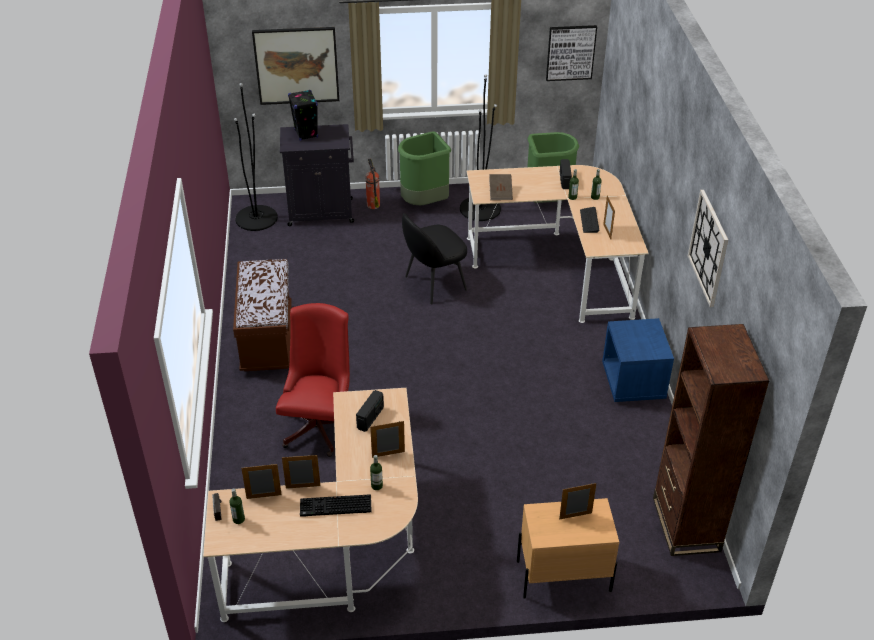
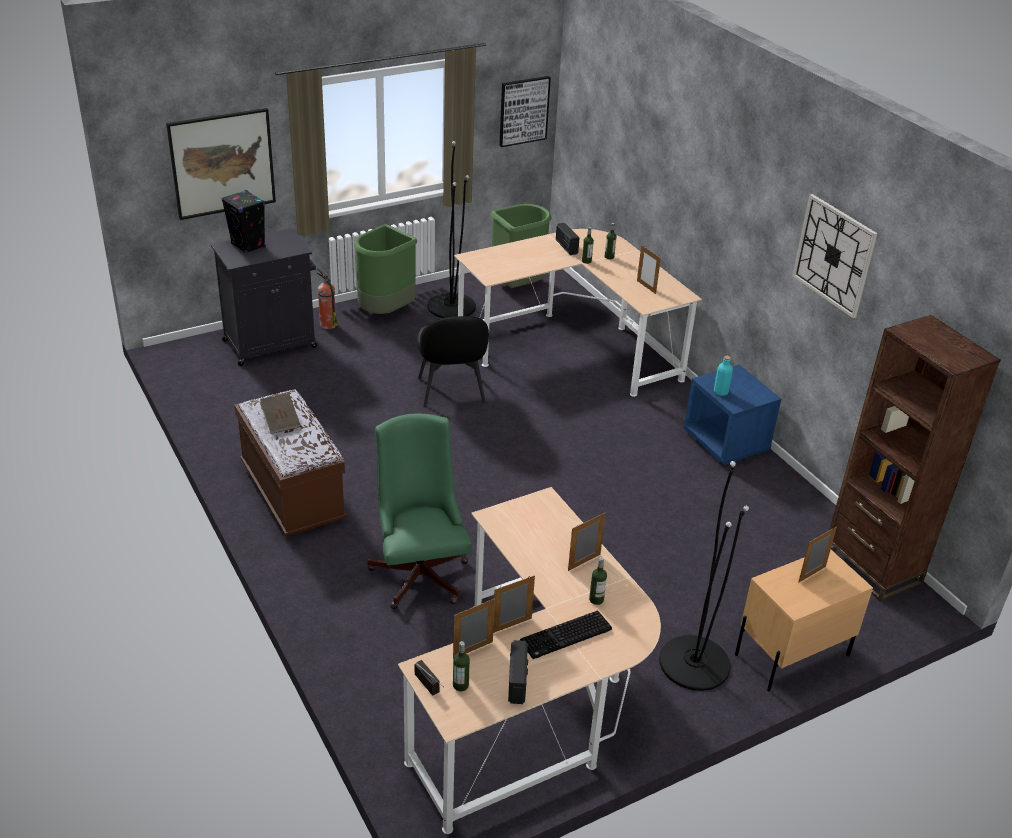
camera: 25 degrees left, 5 degrees down
black floor lamp [234,83,278,231] -> black floor lamp moved to [659,461,749,691]
red office chair [276,303,350,457] -> green office chair [368,414,472,609]
radio [356,390,384,432] -> radio moved to [508,640,528,704]
black chair [402,213,467,304] -> black chair turned 45 degrees counterclockwise [416,316,489,407]
brown book [489,174,513,200] -> brown book moved to [260,393,301,434]
keyboard [580,207,600,233] -> none
none -> turquoise bottle [714,356,733,396]

